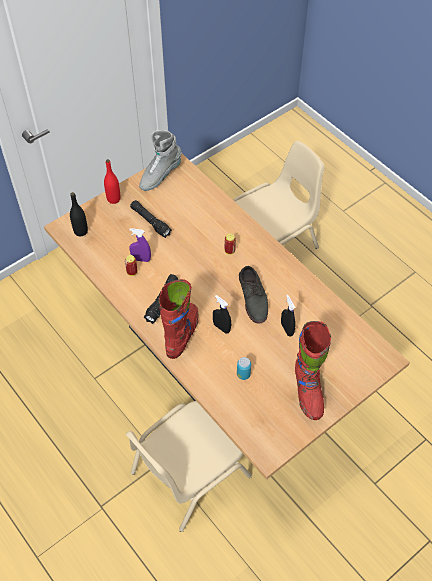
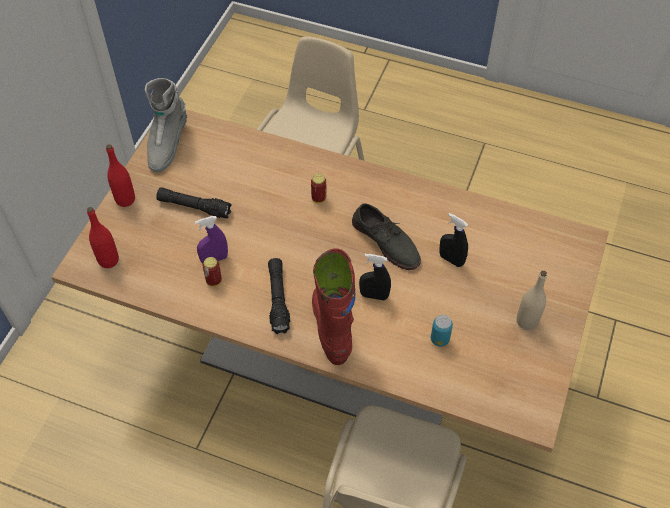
camera: 30 degrees left, 0 degrees up
black bottle [70,192,88,237] -> red bottle [87,207,119,268]
red boot [295,321,331,420] -> beige bottle [517,271,547,330]

